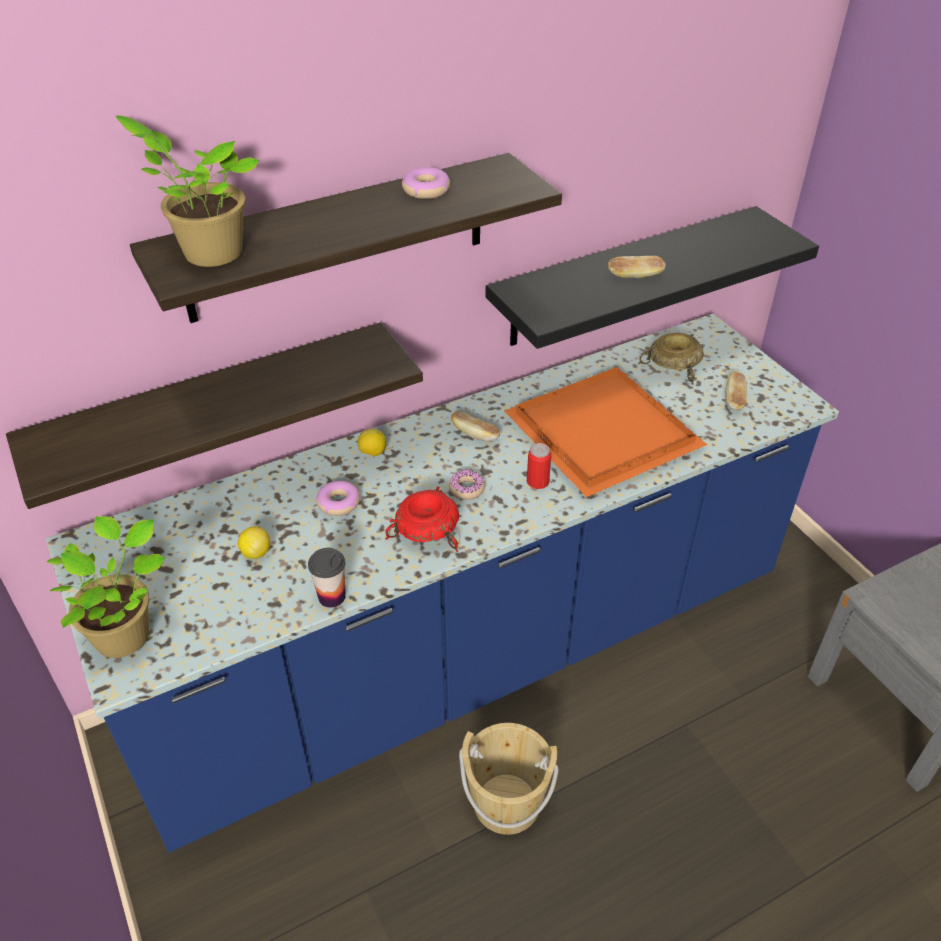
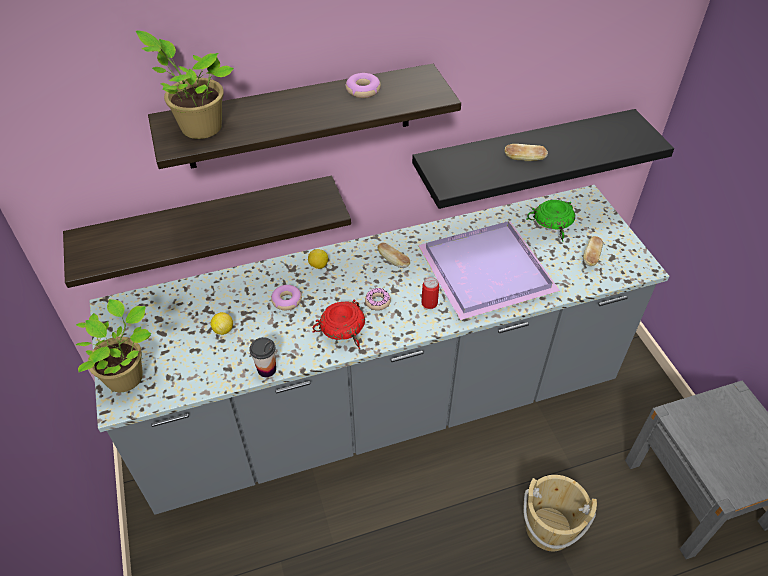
camera: 10 degrees right, 5 degrees up
blue counter [46,314,839,853] -> grey counter [90,185,669,515]
beige bucket [459,723,559,835] -> beige bucket moved to [523,475,597,551]
orange tray [504,367,707,497] -> purple tray [418,221,560,320]
beige bowl [638,333,704,385] -> green bowl [526,200,575,242]

